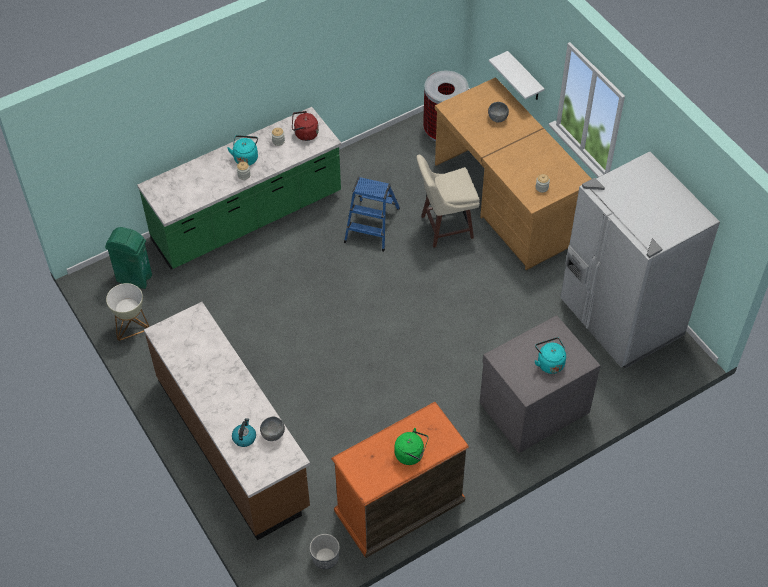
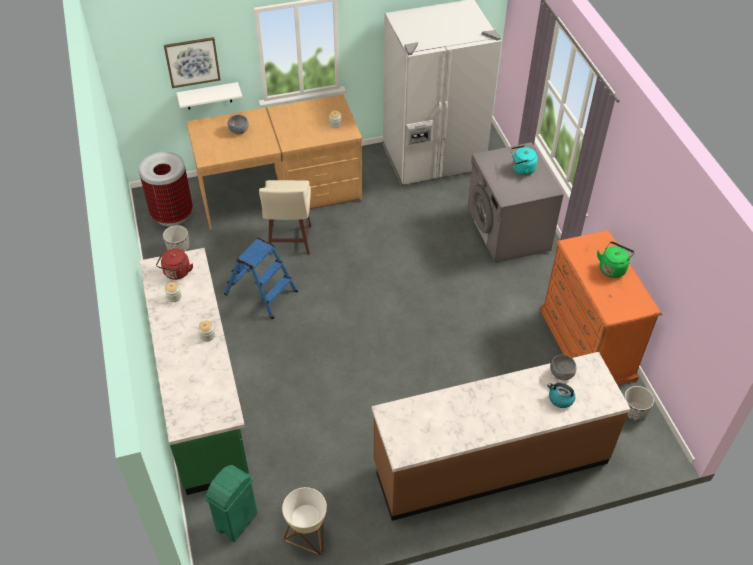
camera: 75 degrees left, 5 degrees down
turquoise kettle [227,135,258,166] -> none
none -> planter [163,225,190,252]
none -> picture [164,37,221,88]

